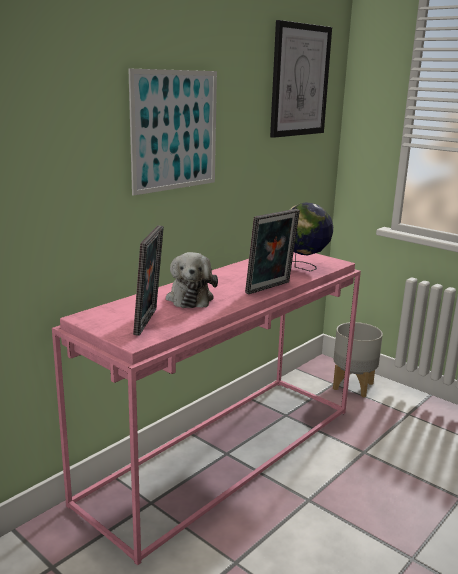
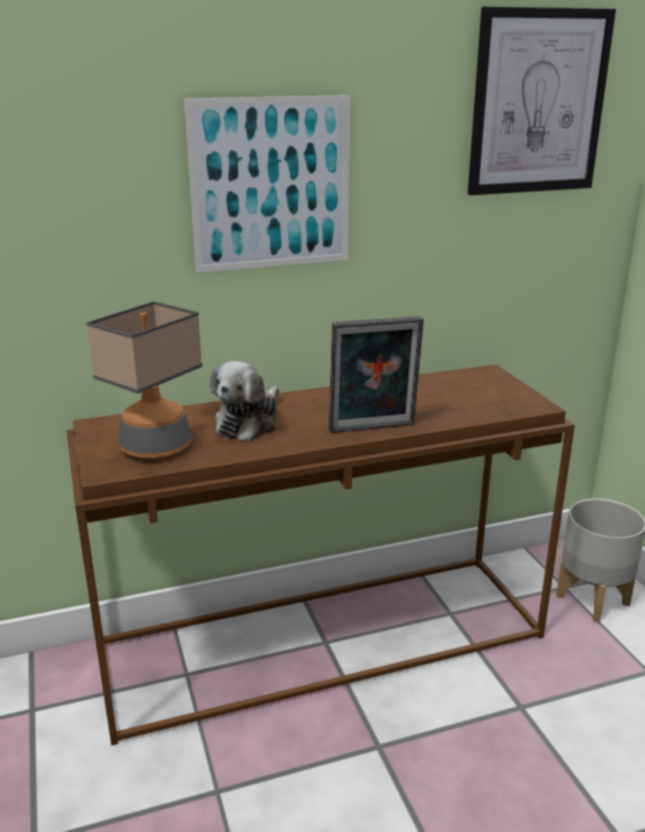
camera: 30 degrees right, 5 degrees up
pink console table [52,252,361,566] -> brown console table [66,364,575,746]
picture frame [133,225,164,336] -> table lamp [86,301,202,459]
globe [290,202,333,271] -> none

